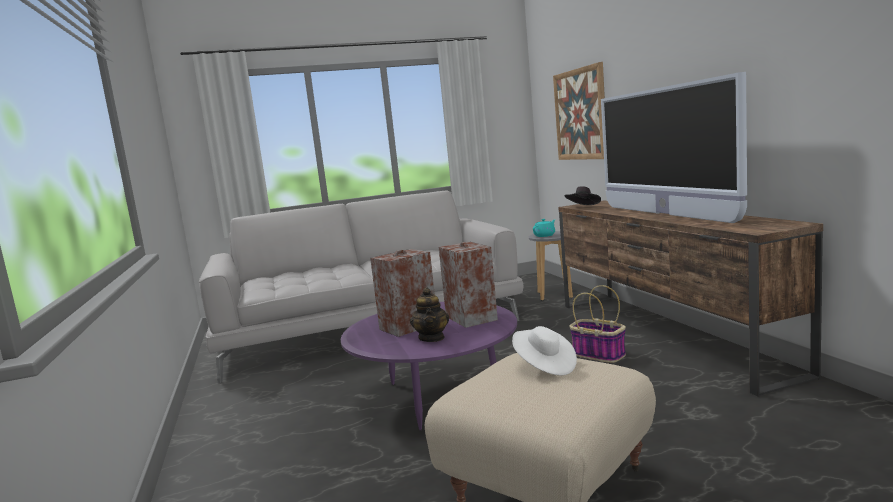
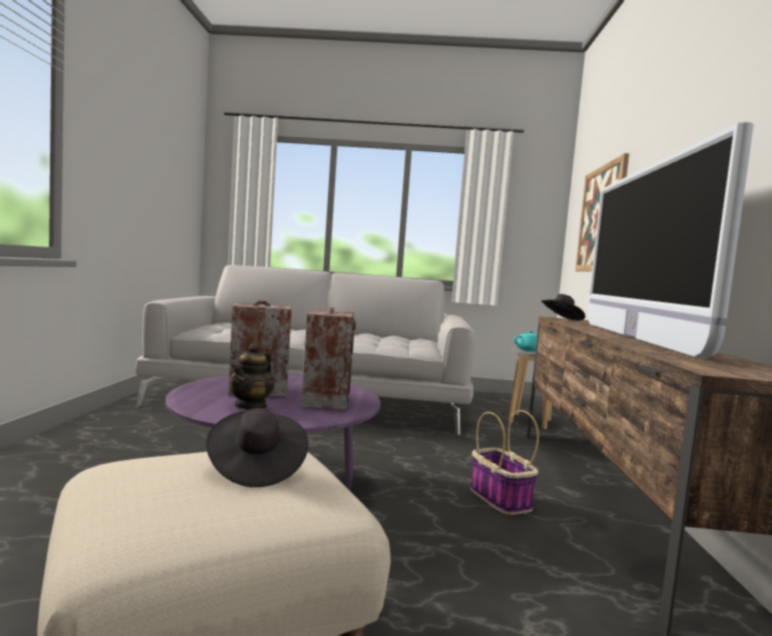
camera: 20 degrees right, 5 degrees down
white hat [512,326,577,375] -> black hat [206,408,308,487]

